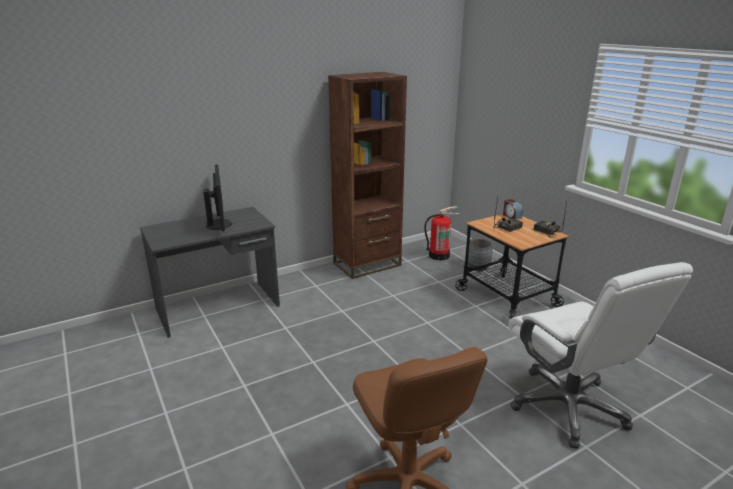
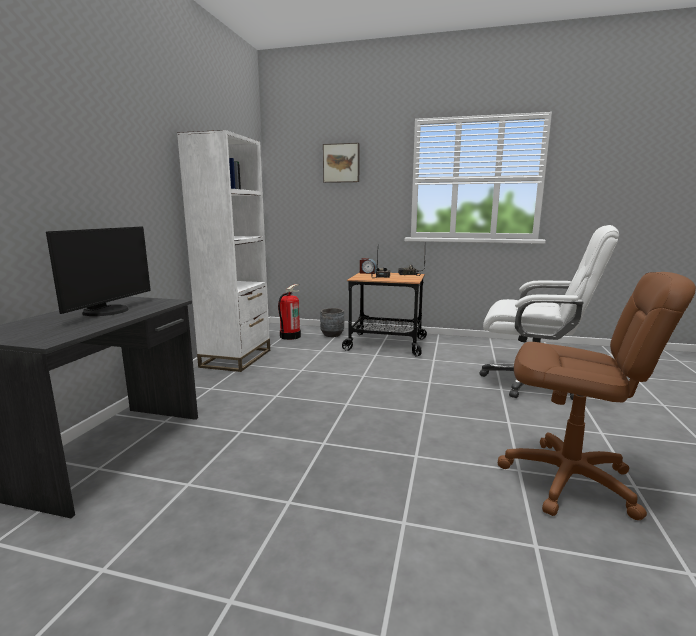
camera: 45 degrees left, 10 degrees down
monitor [203,164,232,231] -> monitor turned 75 degrees clockwise [46,226,151,316]
brown bookcase [328,72,407,279] -> white bookcase [177,130,270,372]
none -> picture [323,143,360,183]

